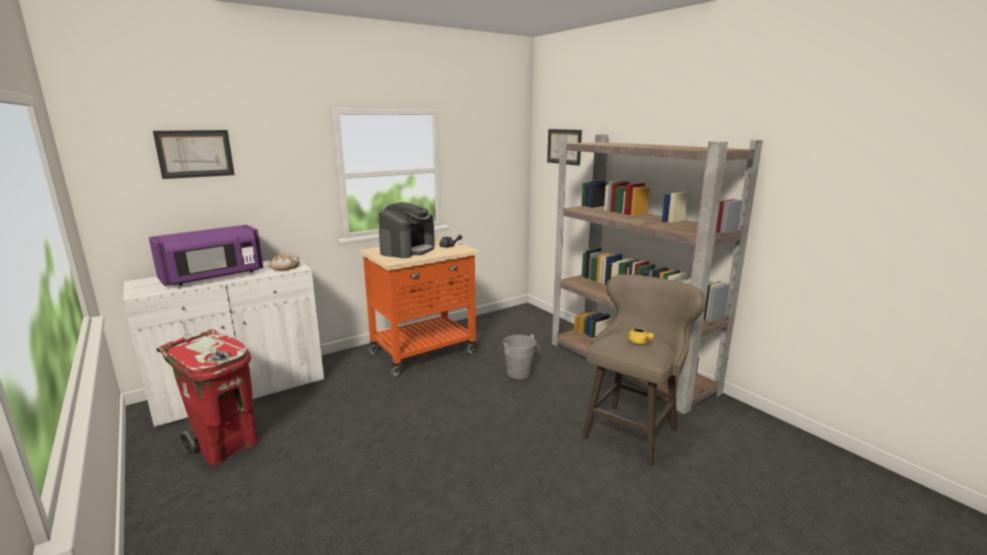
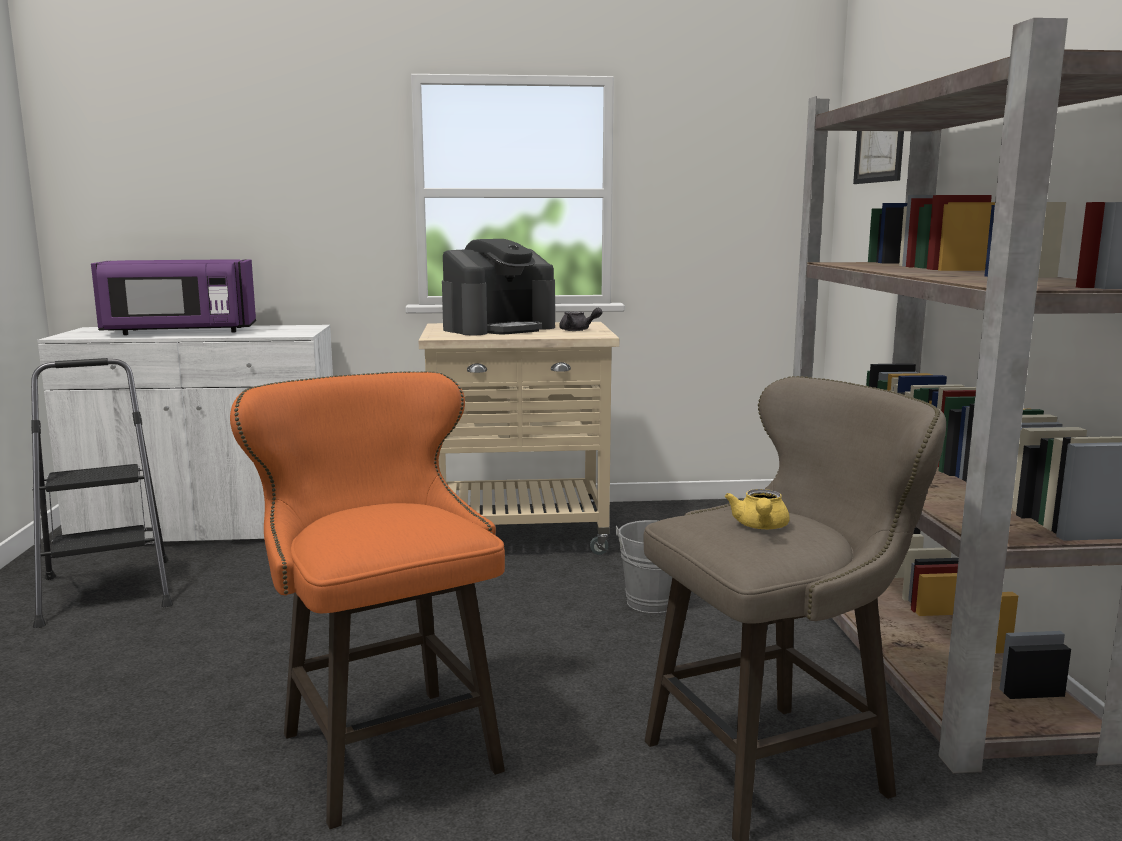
camera: 30 degrees right, 5 degrees down
picture [153,130,235,179] -> none
red trash can [156,329,258,465] -> black step ladder [31,358,173,628]
bread [269,254,300,271] -> none
orange cart [359,238,479,377] -> beige cart [419,322,619,555]
none -> orange stool [230,371,505,829]

